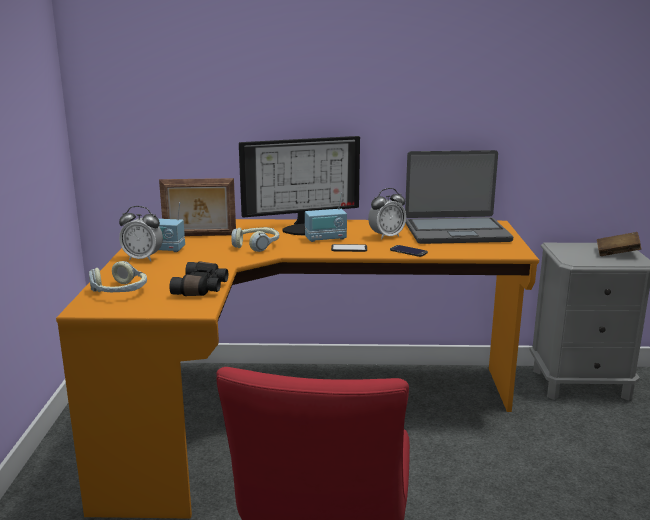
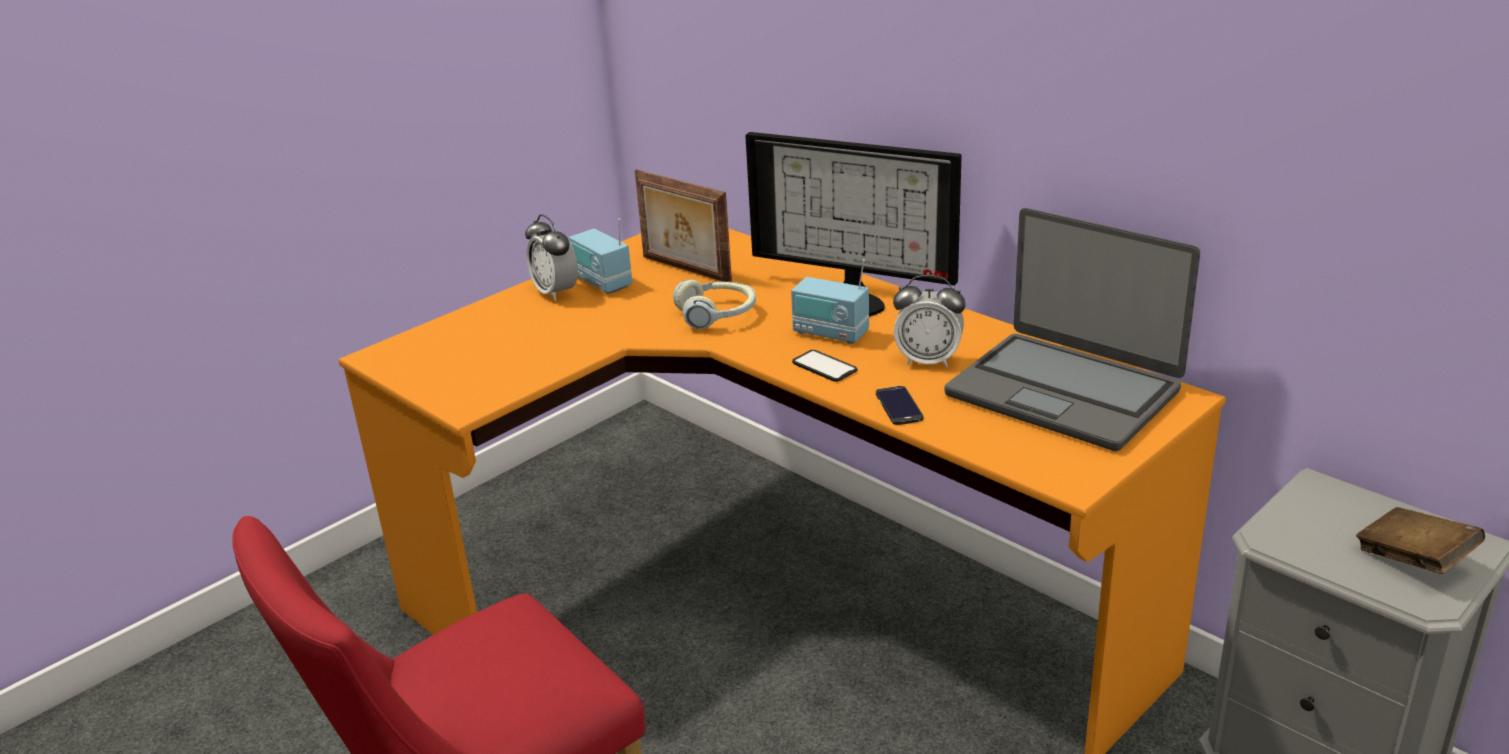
camera: 45 degrees right, 10 degrees up
headphones [89,261,147,292] -> none
black binoculars [169,261,228,296] -> none

